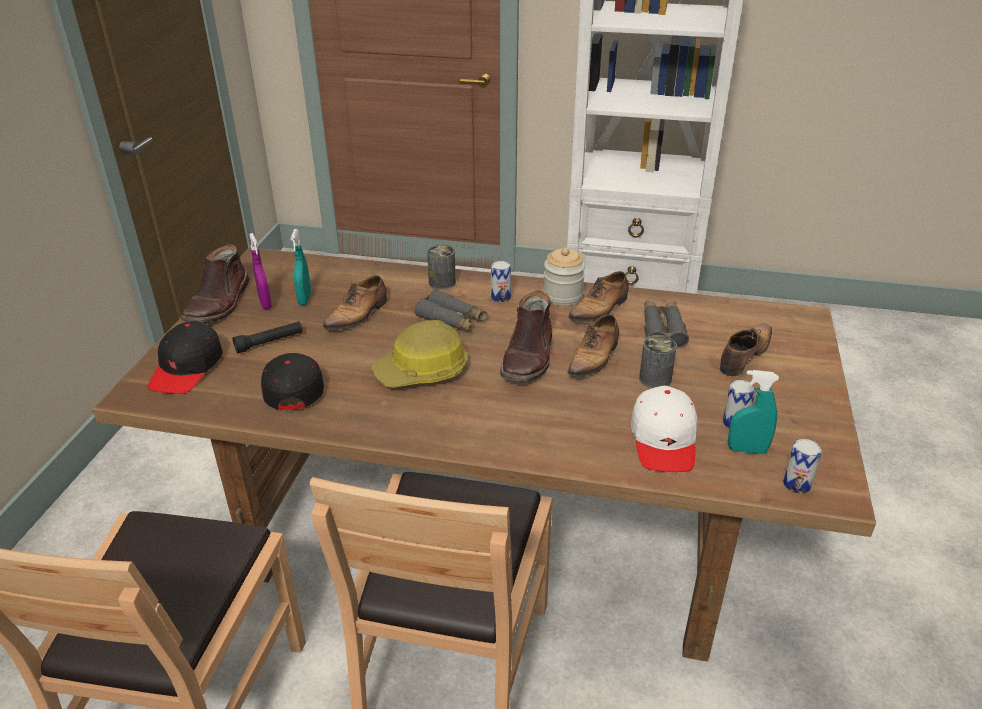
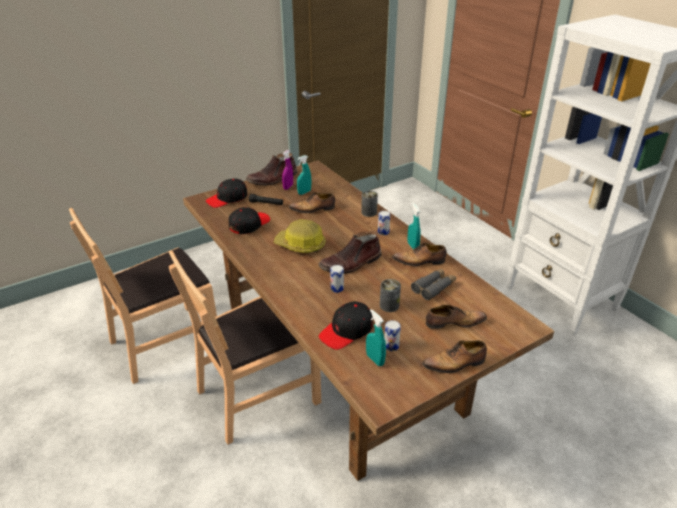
camera: 45 degrees right, 0 degrees up
grey binoculars [414,289,487,332] -> none
jar [543,248,585,306] -> turquoise spray bottle [407,203,421,249]
shoe [567,314,619,377] -> shoe moved to [422,340,487,373]
white cap [631,386,698,472] -> black cap [319,301,373,350]
can [783,439,822,494] -> can moved to [330,265,344,293]

